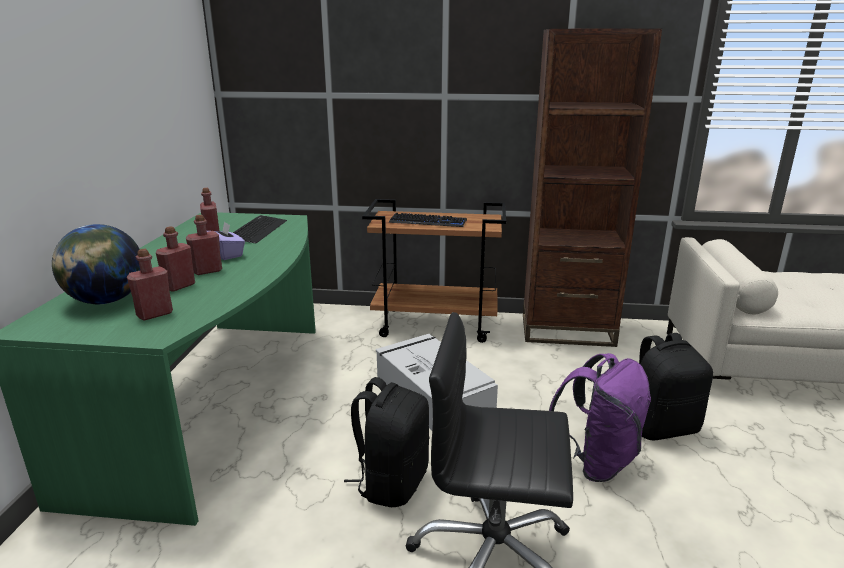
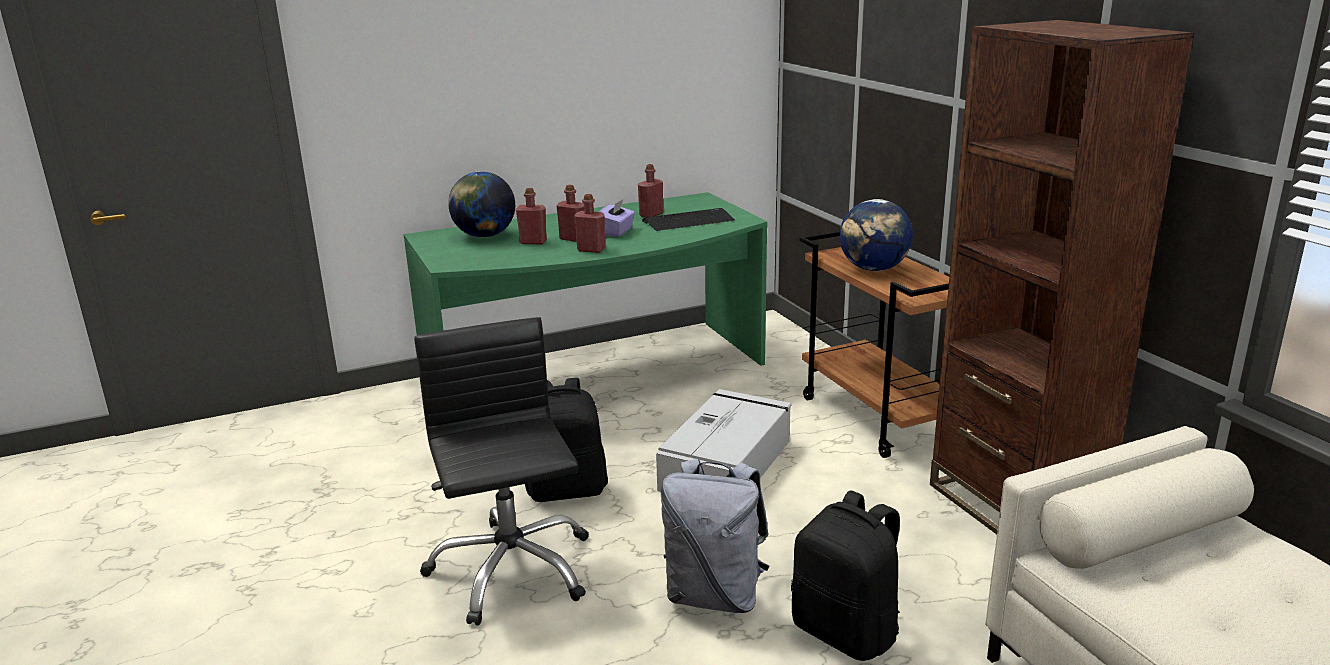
camera: 60 degrees right, 0 degrees up
red bottle [127,249,173,321] -> red bottle moved to [574,194,605,253]
keyboard [389,213,467,227] -> globe [840,199,913,271]
purple backpack [549,353,651,482] -> grey backpack [661,459,769,613]

